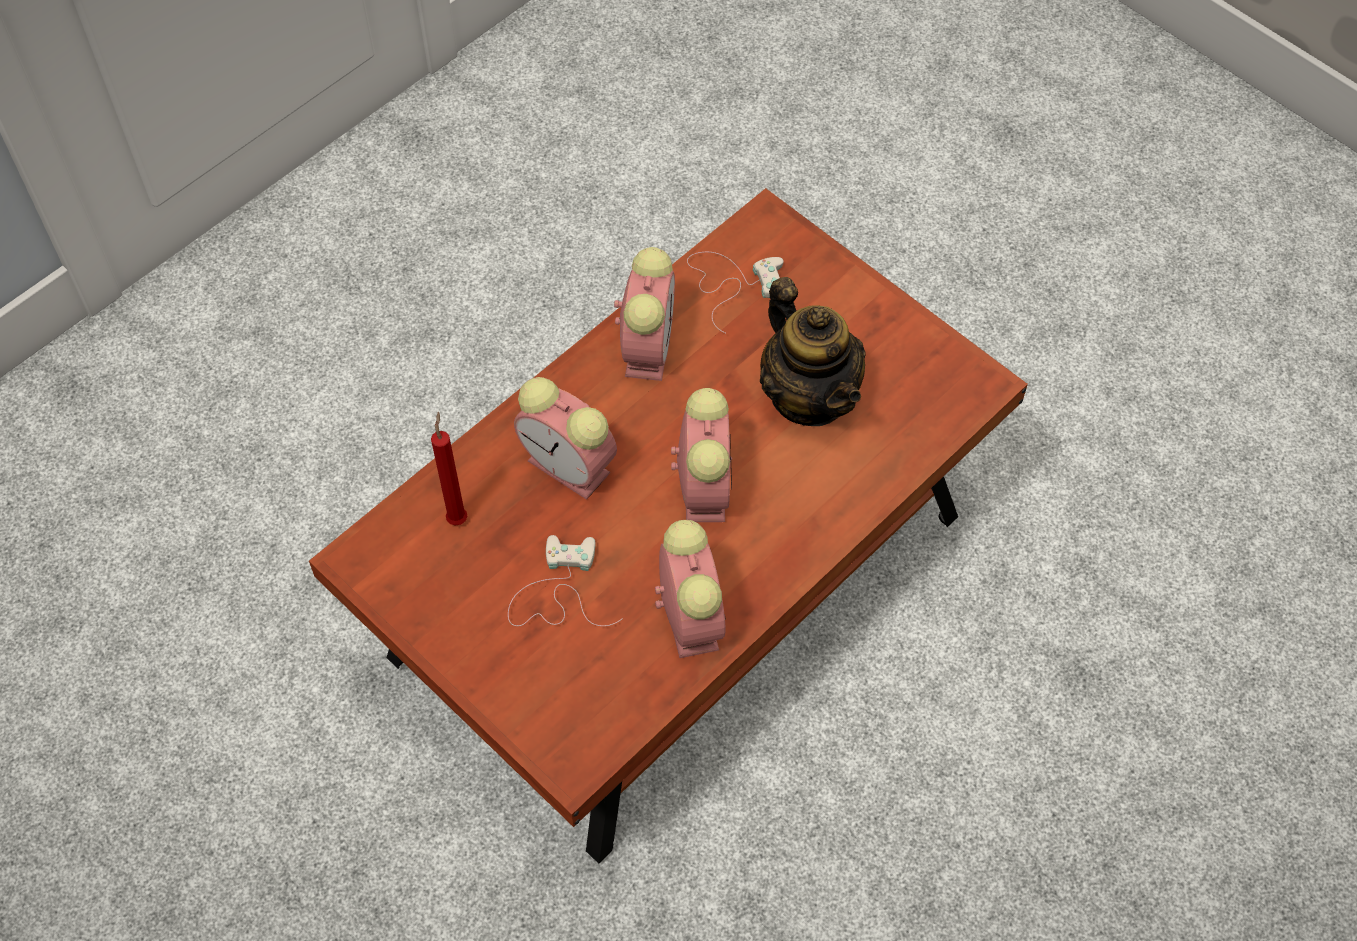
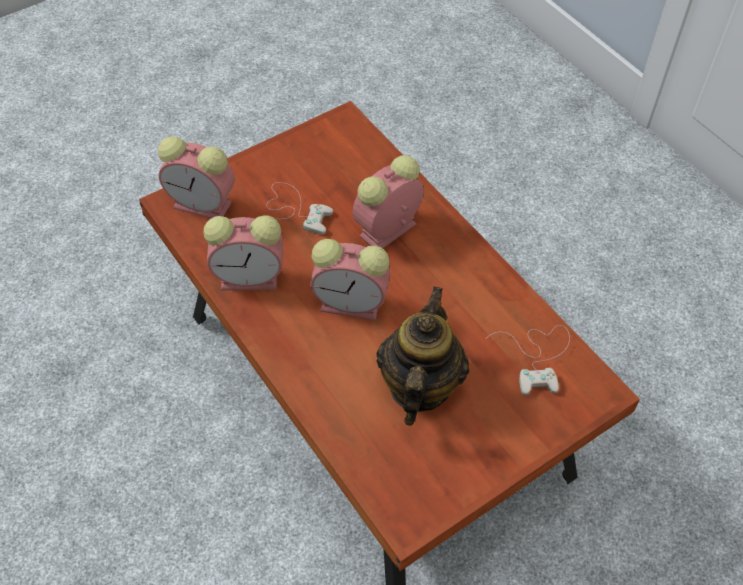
camera: 100 degrees right, 5 degrees down
red candle [431,412,468,526] -> none
alarm clock [614,247,675,381] -> alarm clock moved to [158,136,235,219]
teapot [760,277,866,426] -> teapot turned 120 degrees clockwise [376,287,469,426]

